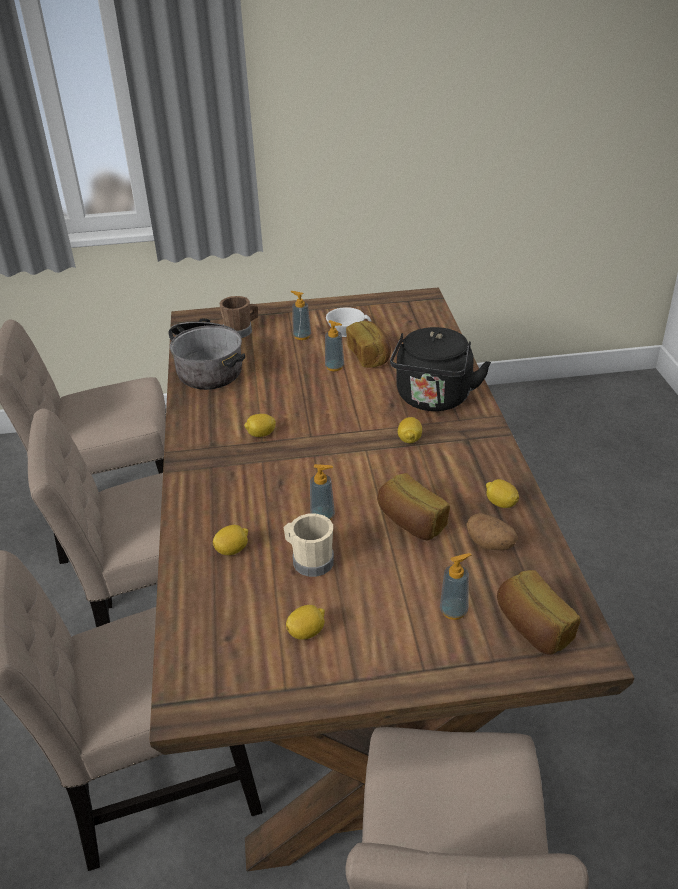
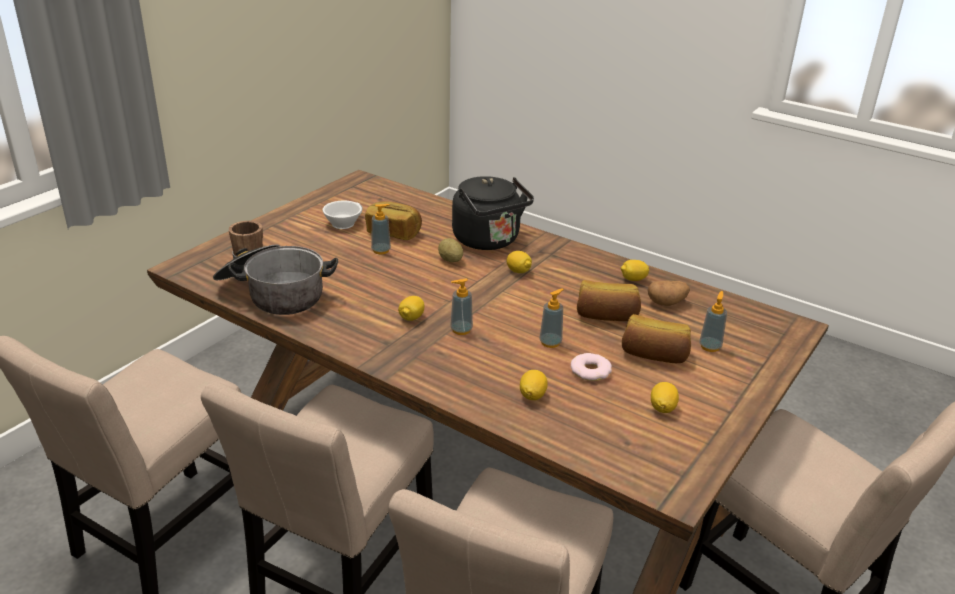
camera: 50 degrees left, 5 degrees down
beige mug [284,514,334,577] -> donut [571,353,612,381]
soap dispenser [291,291,311,340] -> soap dispenser moved to [450,278,473,335]
bread [497,570,581,655] -> bread moved to [622,314,691,363]
none -> potato [438,238,463,262]

